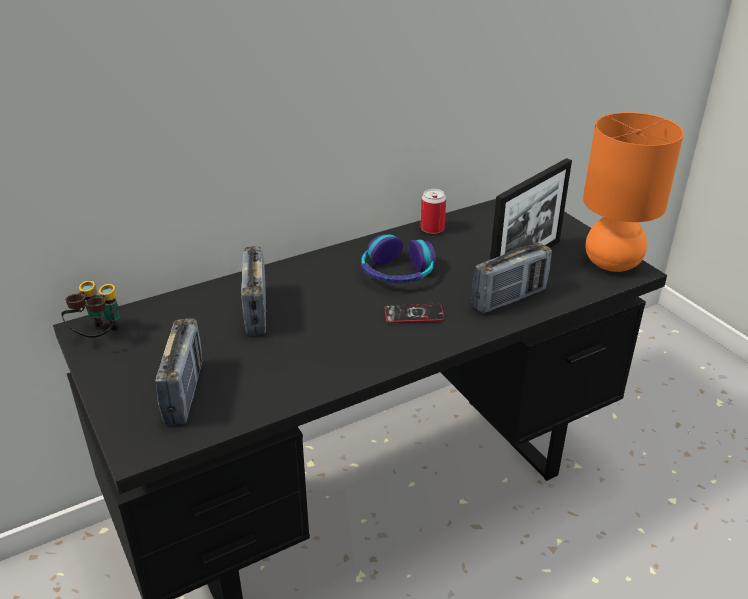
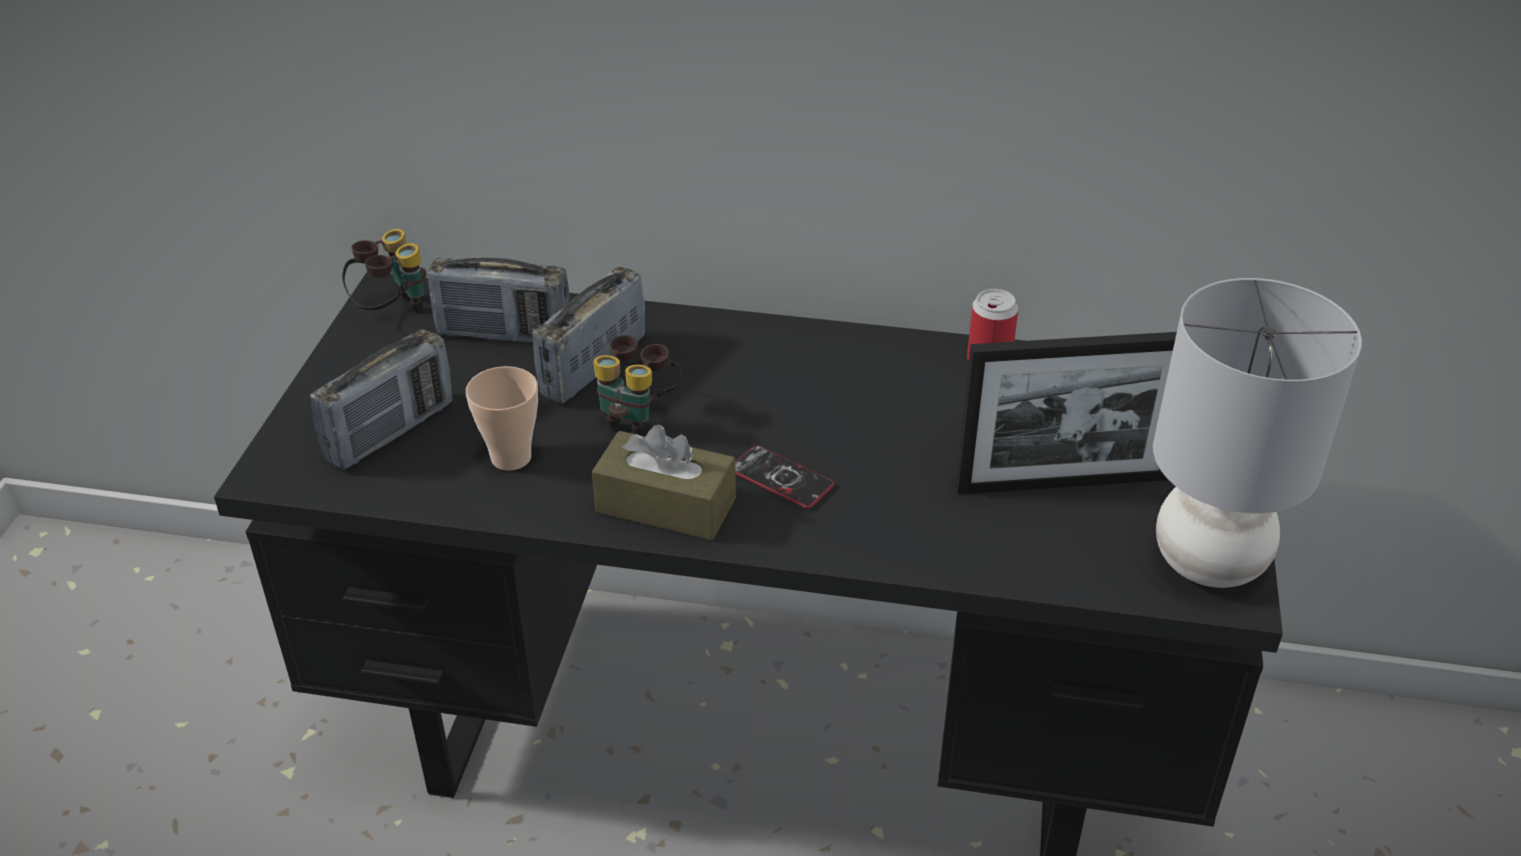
camera: 40 degrees right, 5 degrees up
headphones [361,234,436,283] -> none
radio [472,243,552,314] -> radio moved to [427,258,570,342]
orange table lamp [583,112,684,272] -> grey table lamp [1153,278,1362,588]
none -> cup [466,366,538,471]
none -> brown tissue box [592,425,736,540]
none -> binoculars [593,335,681,436]

